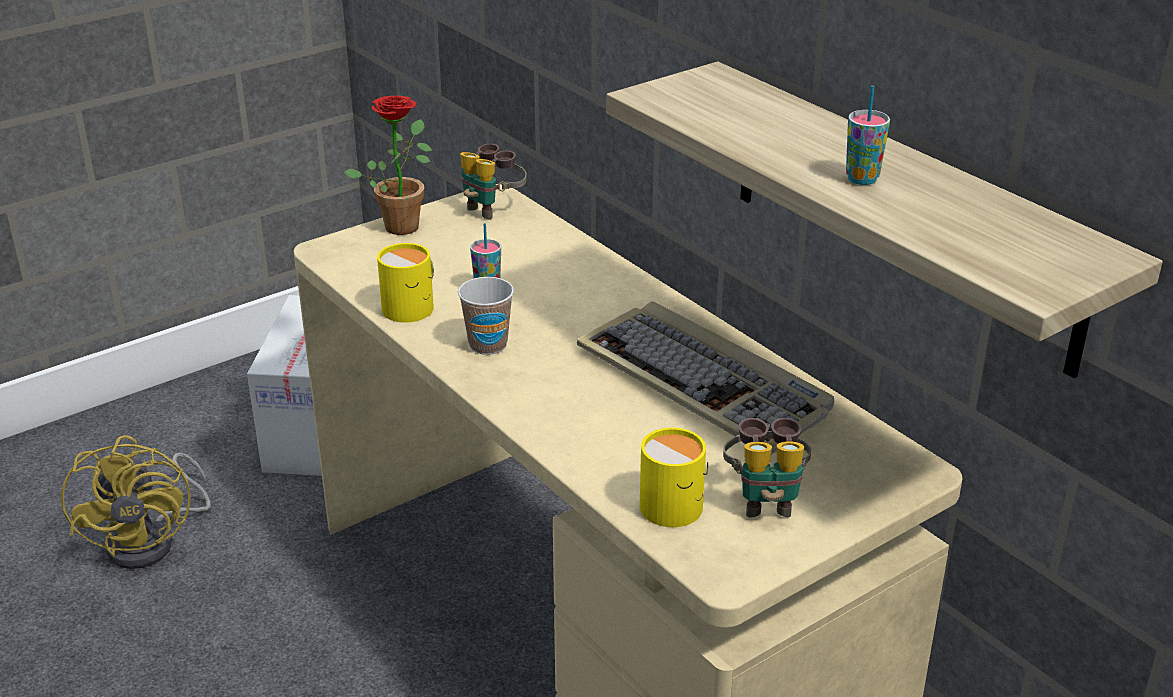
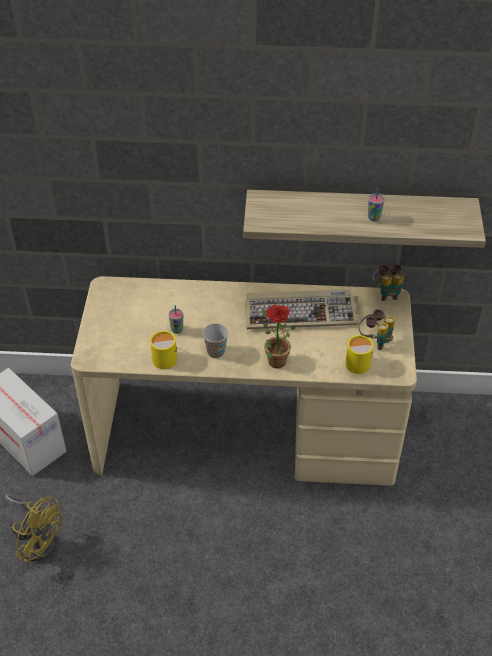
camera: 50 degrees left, 15 degrees up
potted plant [344,96,432,235] -> potted plant moved to [261,304,296,368]
binoculars [460,144,527,220] -> binoculars moved to [372,264,405,301]

